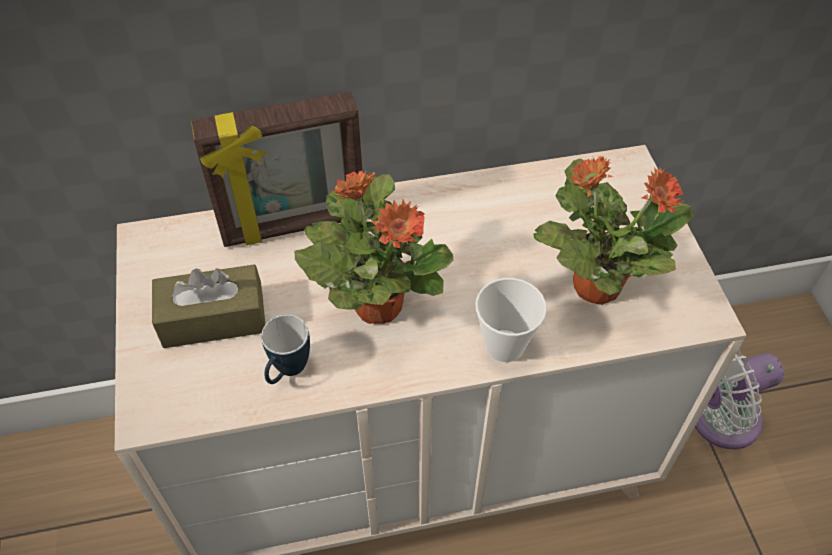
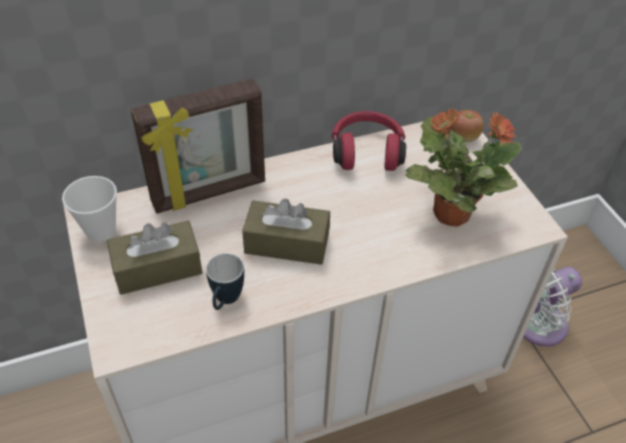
camera: 10 degrees left, 5 degrees down
potted plant [295,170,453,324] -> brown tissue box [242,199,330,265]
cup [475,278,547,362] -> cup moved to [62,176,117,242]
none -> red headphones [332,111,406,171]
none -> apple [452,110,484,142]

